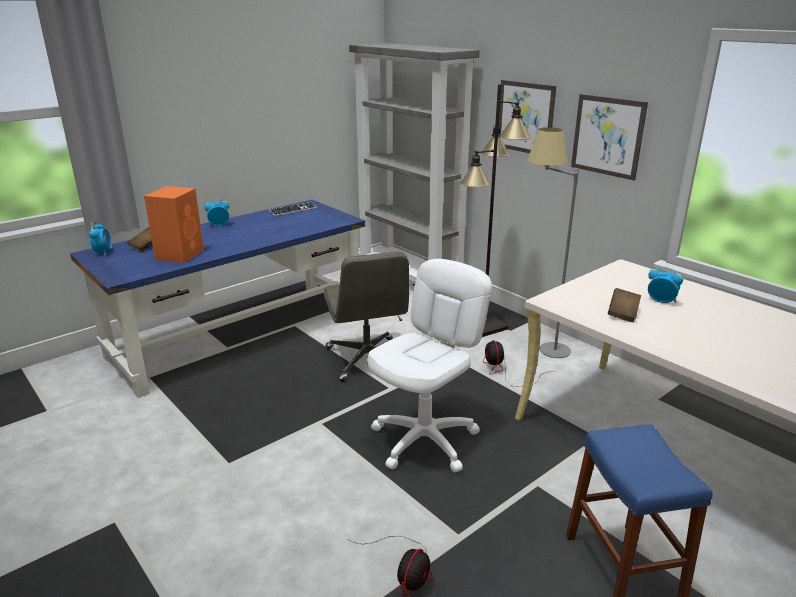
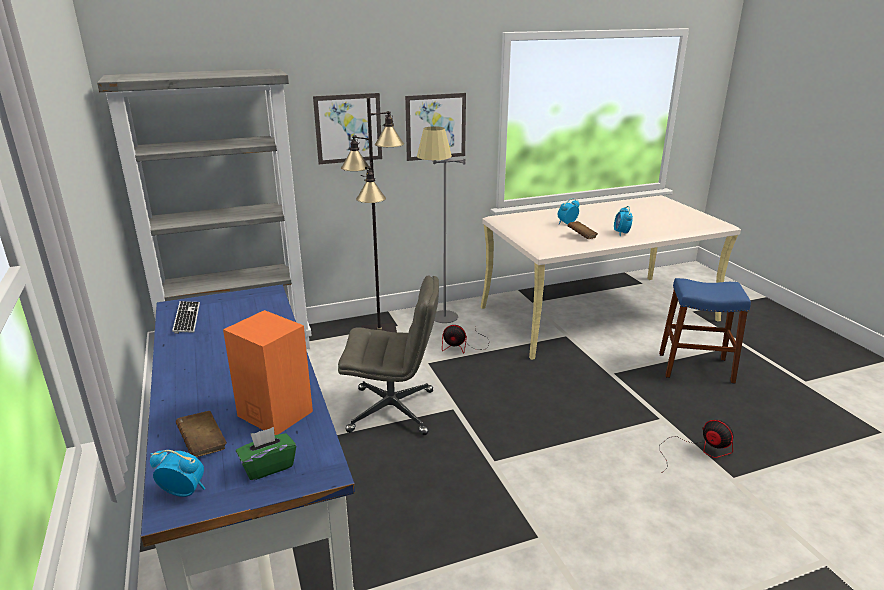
camera: 70 degrees left, 0 degrees up
alarm clock [204,198,229,226] -> alarm clock moved to [614,206,633,236]
white office chair [367,259,492,472] -> none
none -> green tissue box [236,427,296,481]

